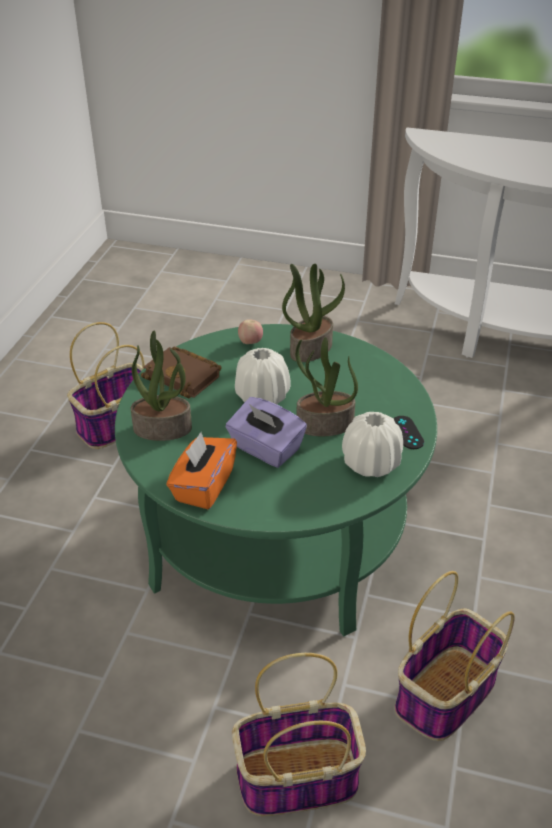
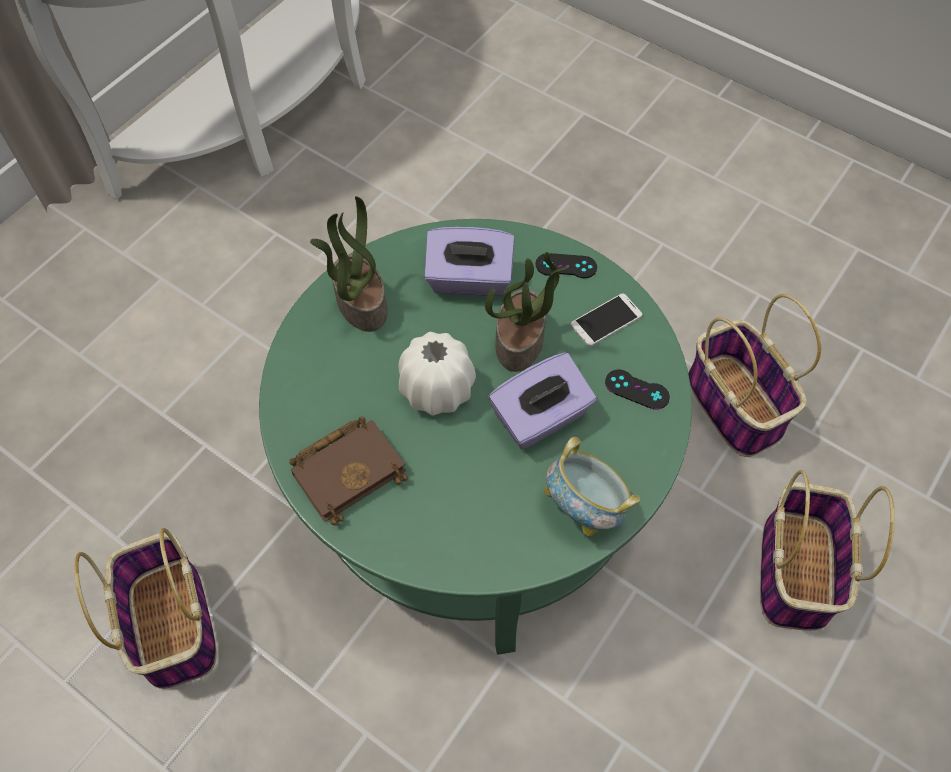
camera: 70 degrees left, 20 degrees up
potted plant [131,331,192,441] -> none
orange tissue box [166,432,237,509] -> bowl [544,437,640,536]
apple [238,319,263,344] -> none
white vase [342,412,403,477] -> phone [571,293,642,346]
none -> purple tissue box [424,227,514,297]
none -> black game controller [605,370,670,410]

